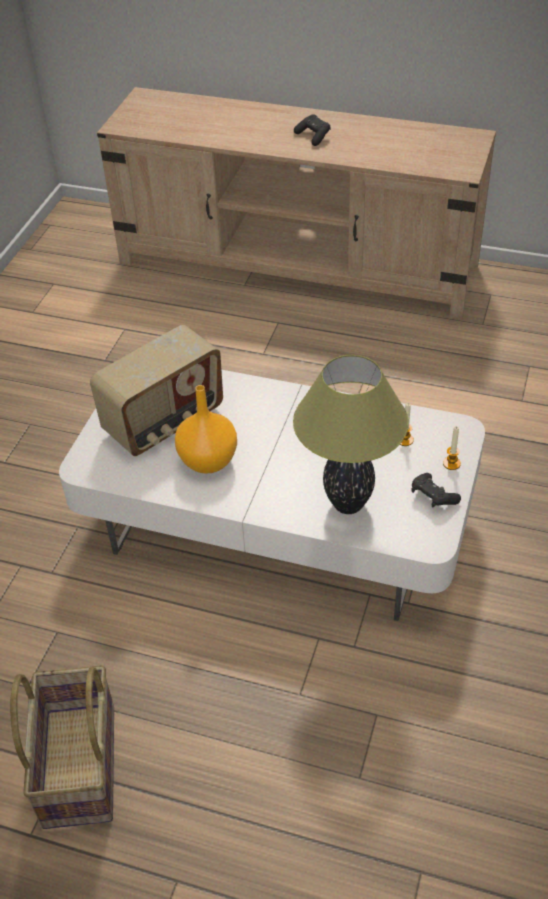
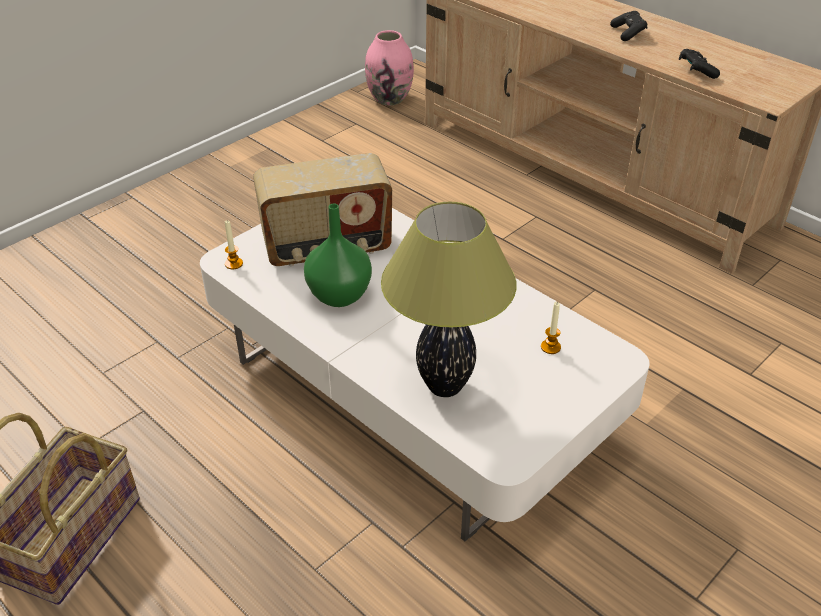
camera: 25 degrees right, 5 degrees down
orange vase [175,385,237,474] -> green vase [304,204,372,307]
black game controller [412,473,461,507] -> black game controller moved to [679,49,720,79]
candle [443,426,461,470] -> candle moved to [225,220,243,270]
none -> pink vase [365,30,414,106]

